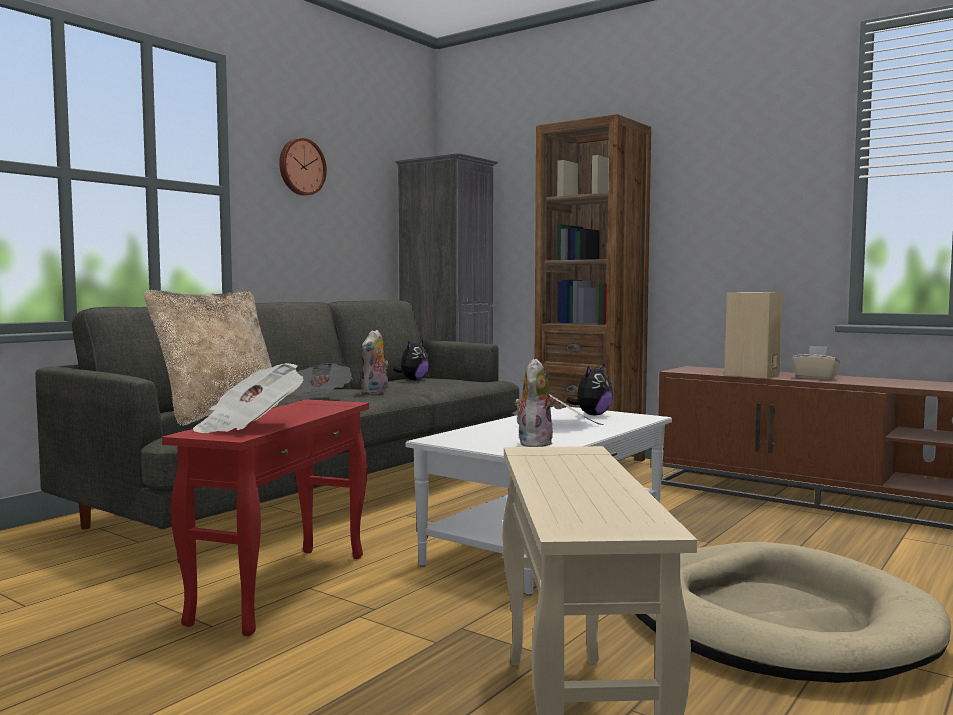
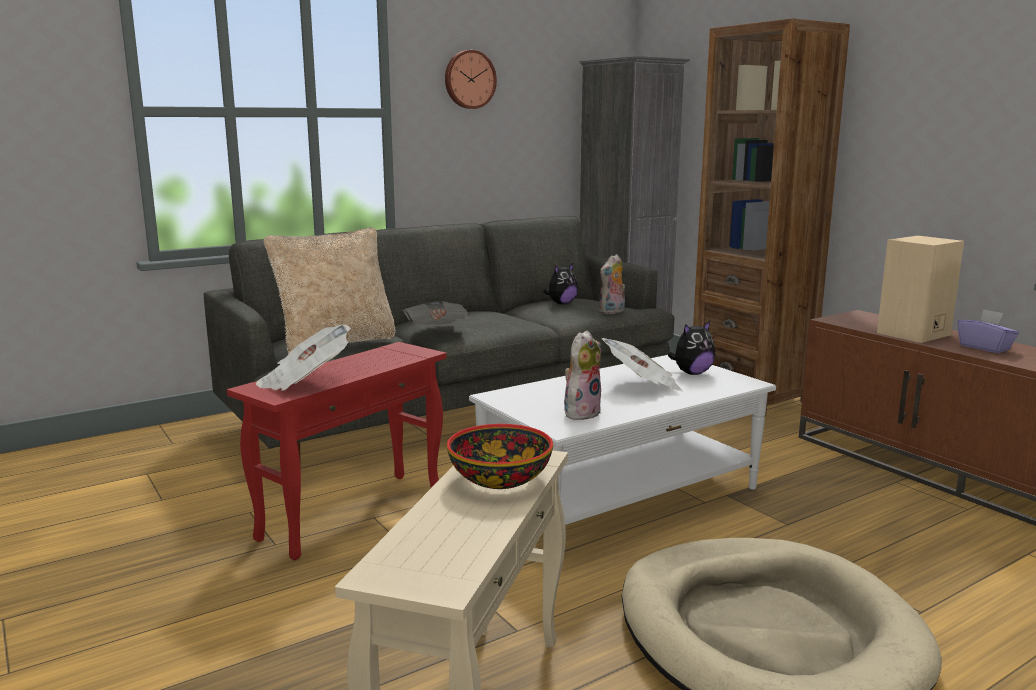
camera: 20 degrees right, 10 degrees up
plush toy [361,330,389,395] -> plush toy moved to [600,254,625,314]
beige tissue box [792,346,841,379] -> purple tissue box [957,309,1019,353]
none -> bowl [447,424,553,489]

